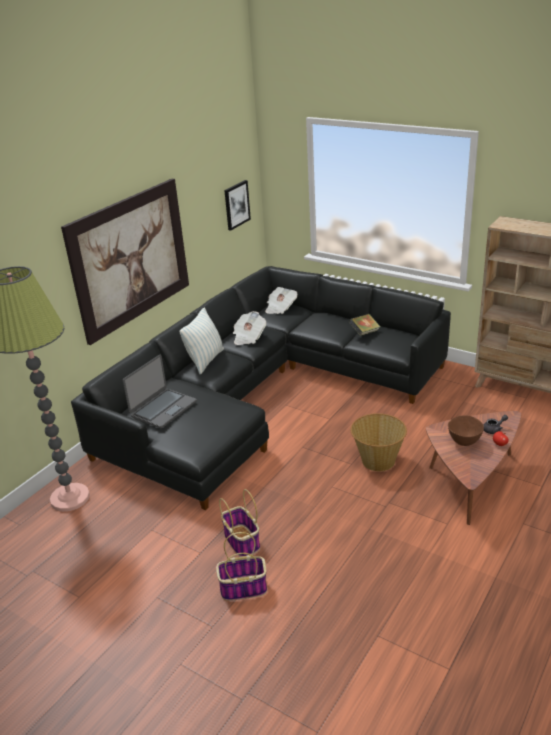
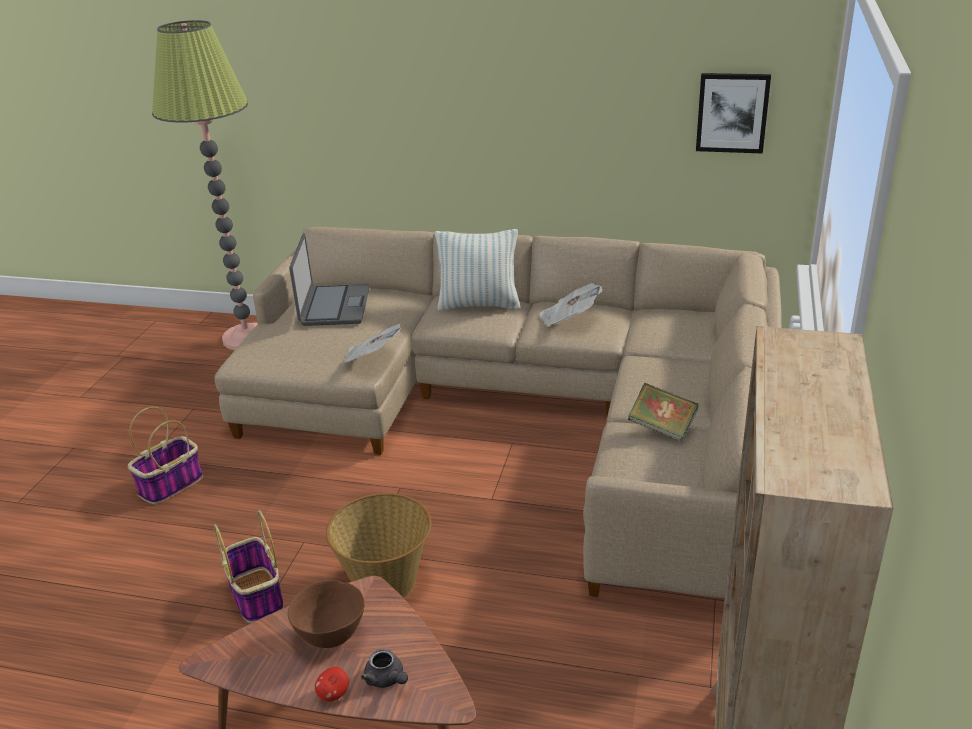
camera: 70 degrees right, 0 degrees up
picture [61,179,189,345] -> none
black sofa [71,266,451,510] -> beige sofa [214,227,782,598]
laptop [123,354,197,428] -> laptop turned 105 degrees counterclockwise [289,234,370,326]
basket [216,532,267,601] -> basket moved to [214,510,284,623]
newspaper [265,287,297,314] -> newspaper moved to [342,323,401,364]

